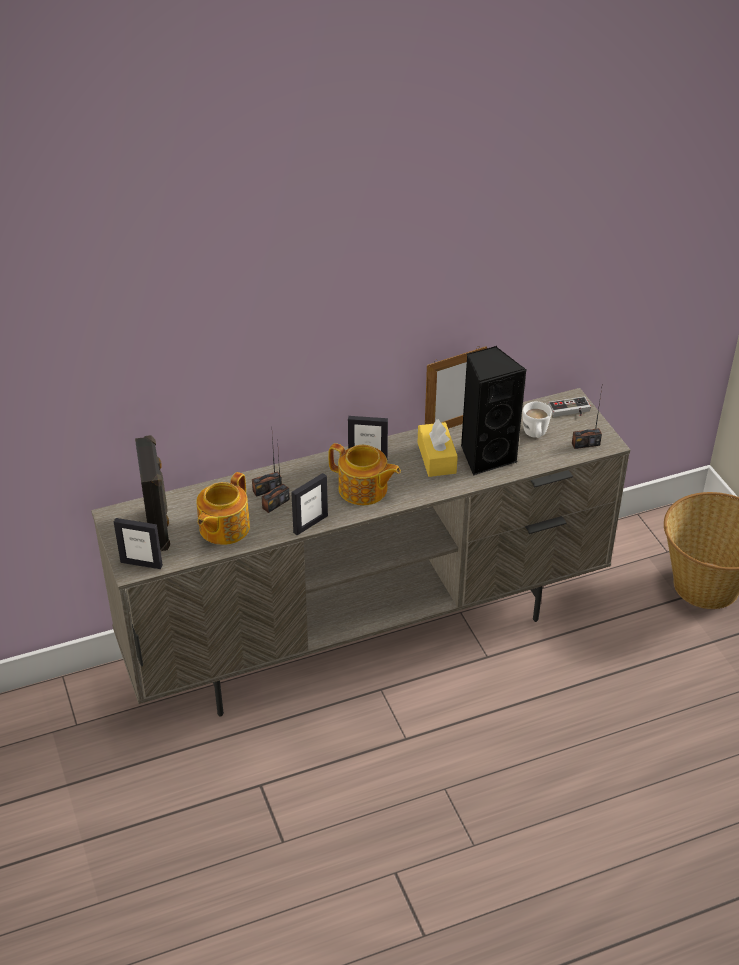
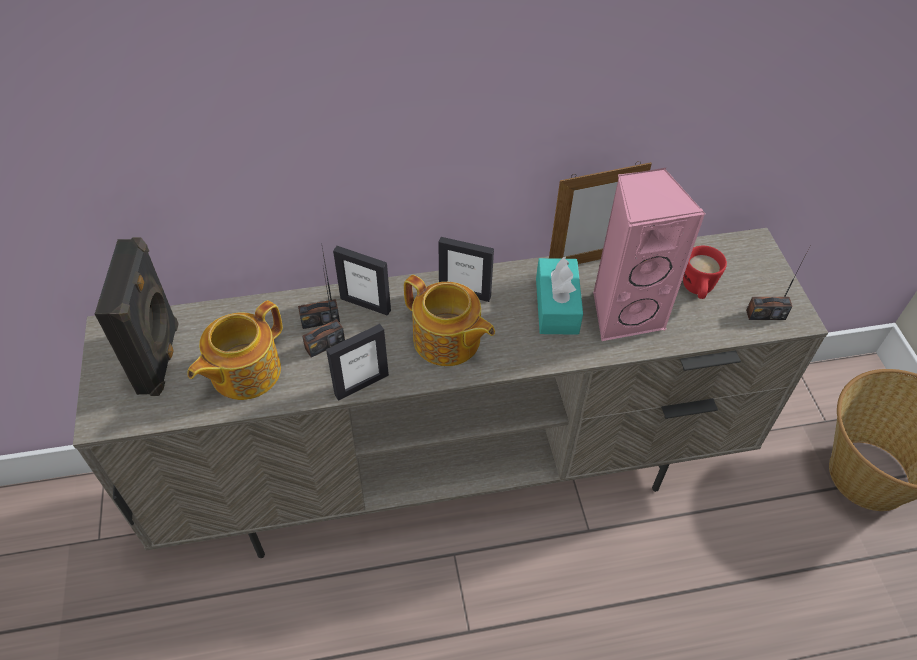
camera: 10 degrees right, 10 degrees up
picture frame [114,518,163,569] -> picture frame moved to [333,246,391,316]
yellow tissue box [418,419,458,477] -> turquoise tissue box [536,257,583,335]
black speaker [461,346,526,475] -> pink speaker [593,168,705,342]
white mug [522,402,552,438] -> red mug [683,246,727,299]
game controller [548,397,591,417] -> none

